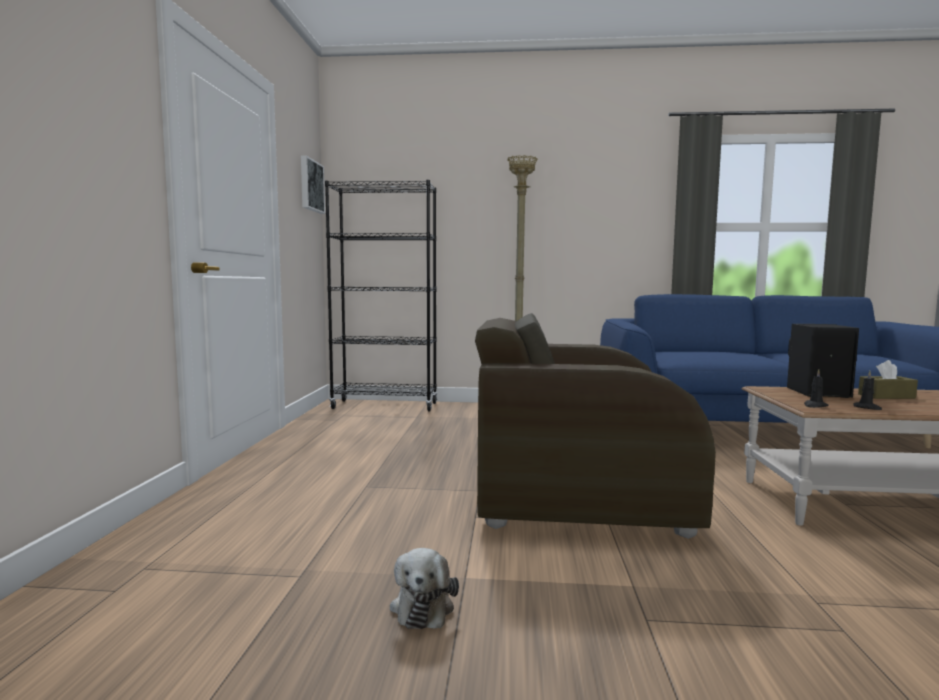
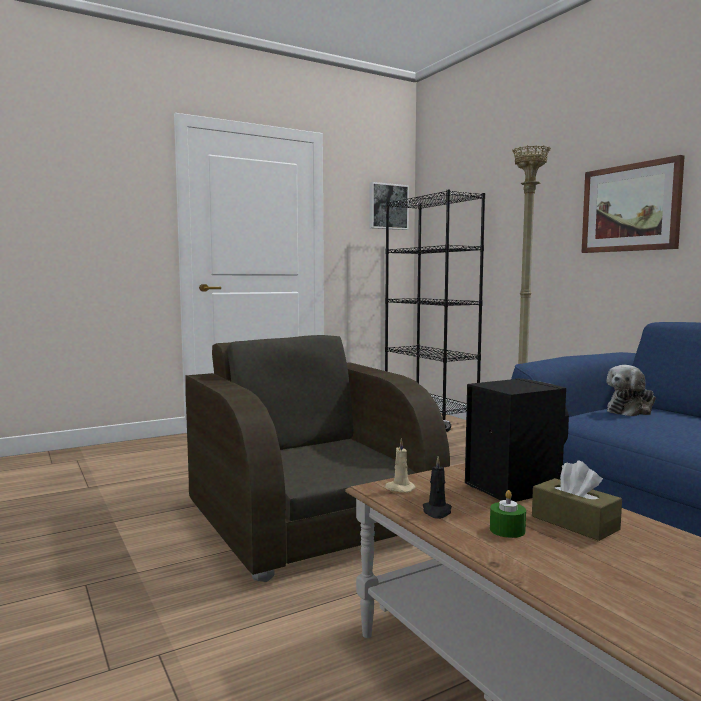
camera: 55 degrees right, 0 degrees up
plush toy [390,548,459,629] -> plush toy moved to [606,365,656,416]
black candle [804,369,829,408] -> beige candle [385,439,416,493]
none -> green candle [490,490,526,538]
none -> picture [581,155,685,253]

